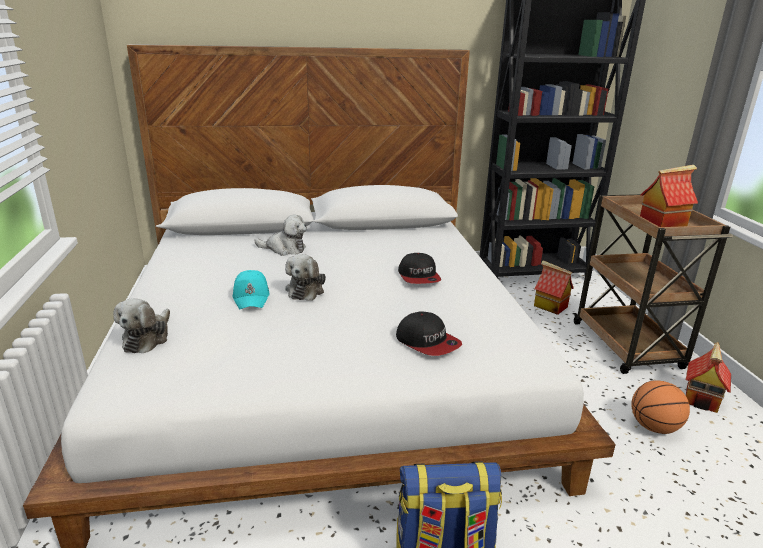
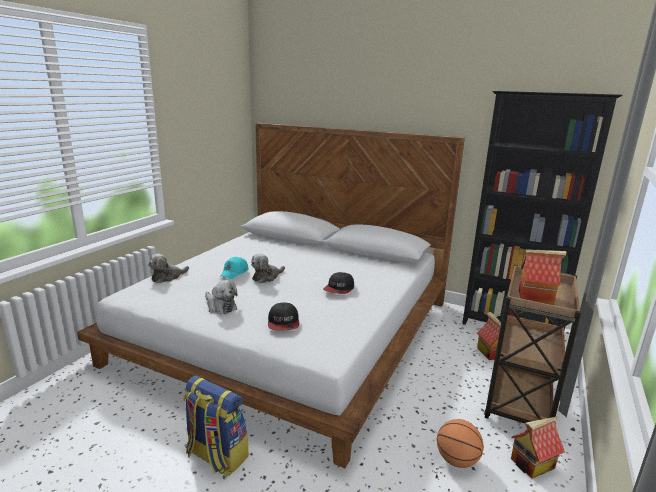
camera: 35 degrees right, 5 degrees down
plush toy [254,215,307,256] -> plush toy moved to [205,280,237,314]

